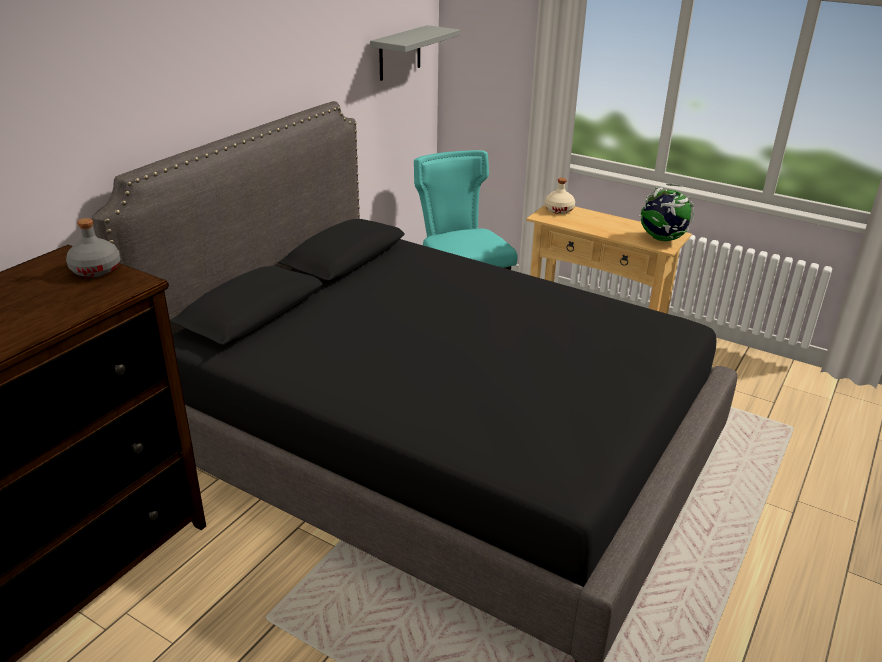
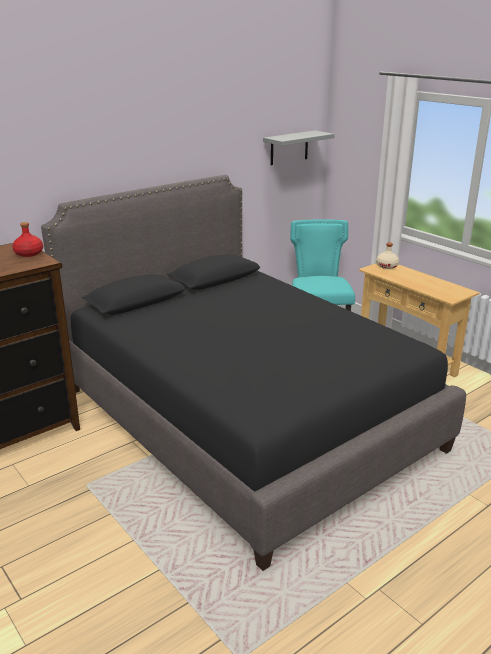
camera: 20 degrees right, 5 degrees down
grey bottle [66,218,120,277] -> red bottle [12,222,43,257]
globe [639,184,694,241] -> none

